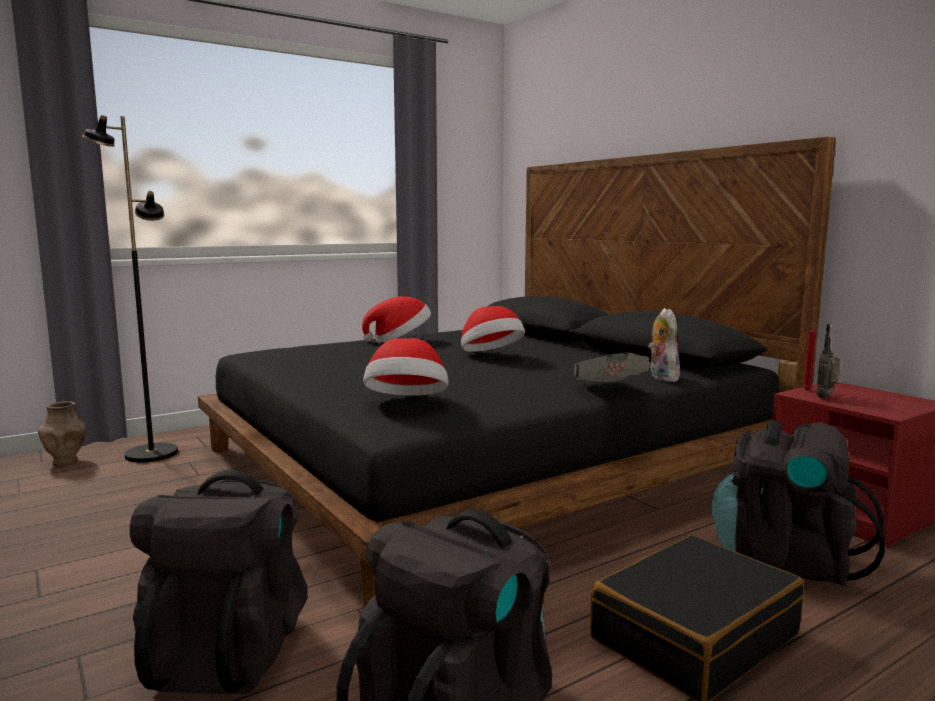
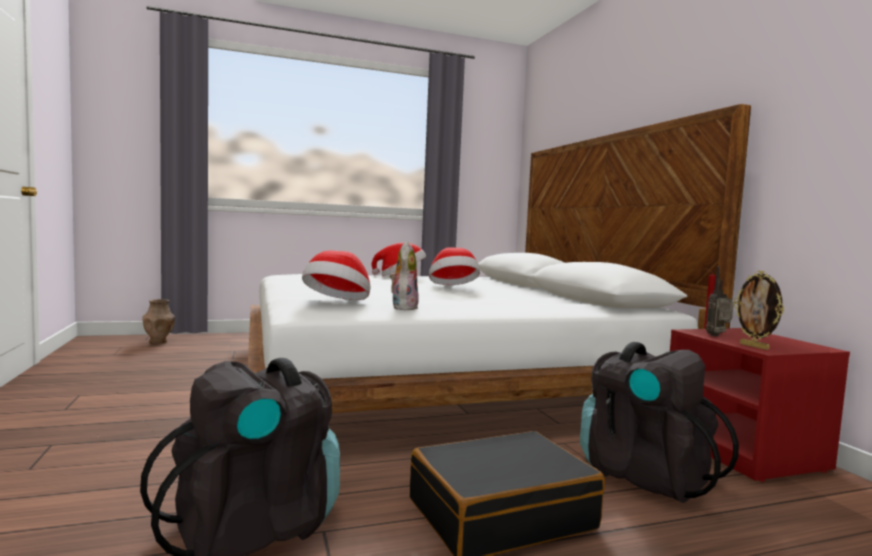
camera: 15 degrees right, 5 degrees down
black floor lamp [82,115,178,463] -> none
black backpack [130,470,308,694] -> none
black bed [198,136,836,607] -> white bed [248,104,751,413]
newspaper [574,352,651,382] -> none
plush toy [648,308,680,382] -> plush toy moved to [390,242,419,310]
none -> picture frame [734,271,784,350]

